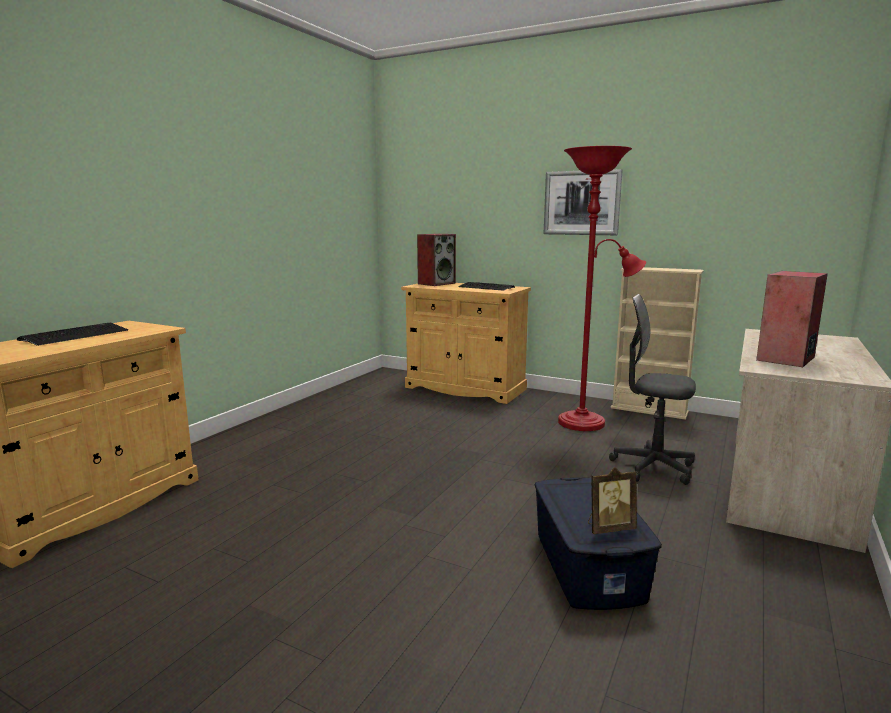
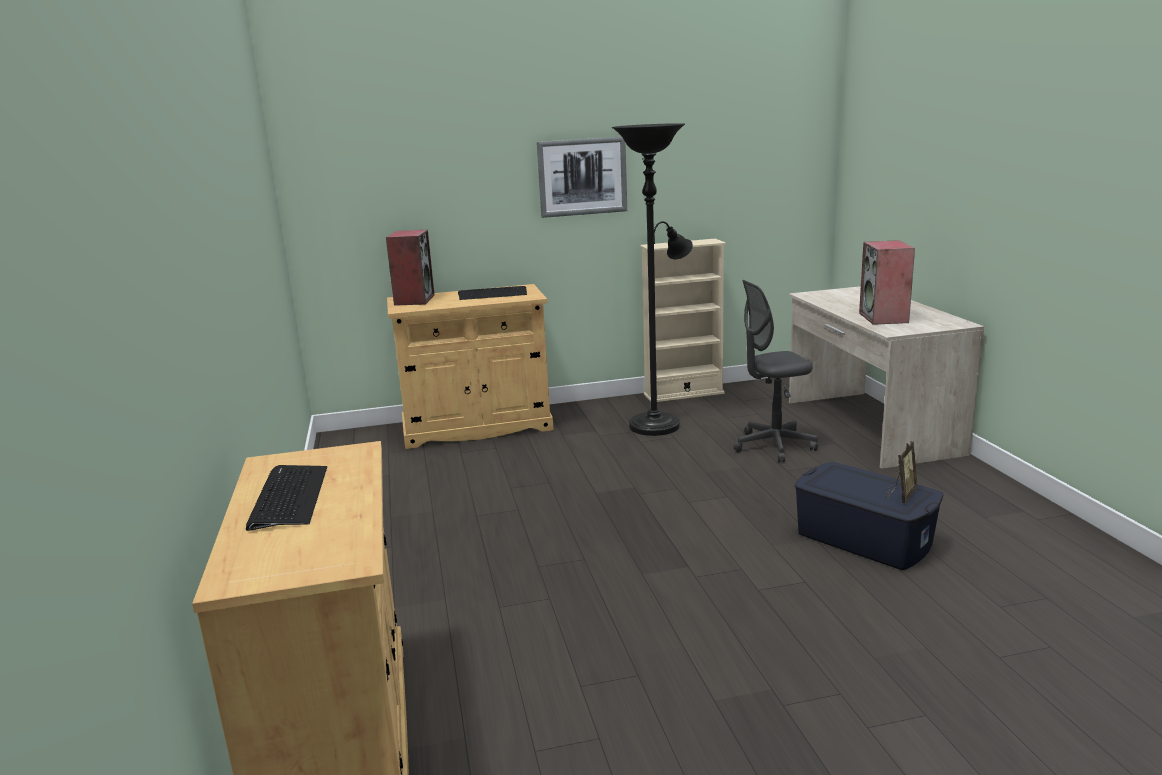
camera: 40 degrees left, 5 degrees up
red floor lamp [558,146,646,431] -> black floor lamp [612,123,693,436]

